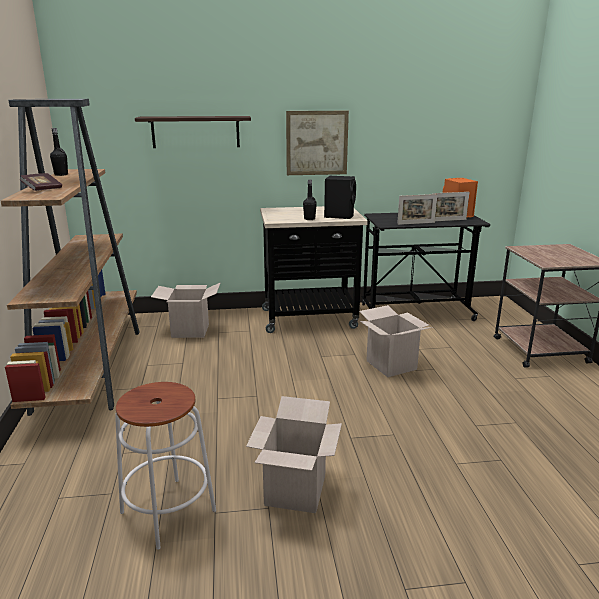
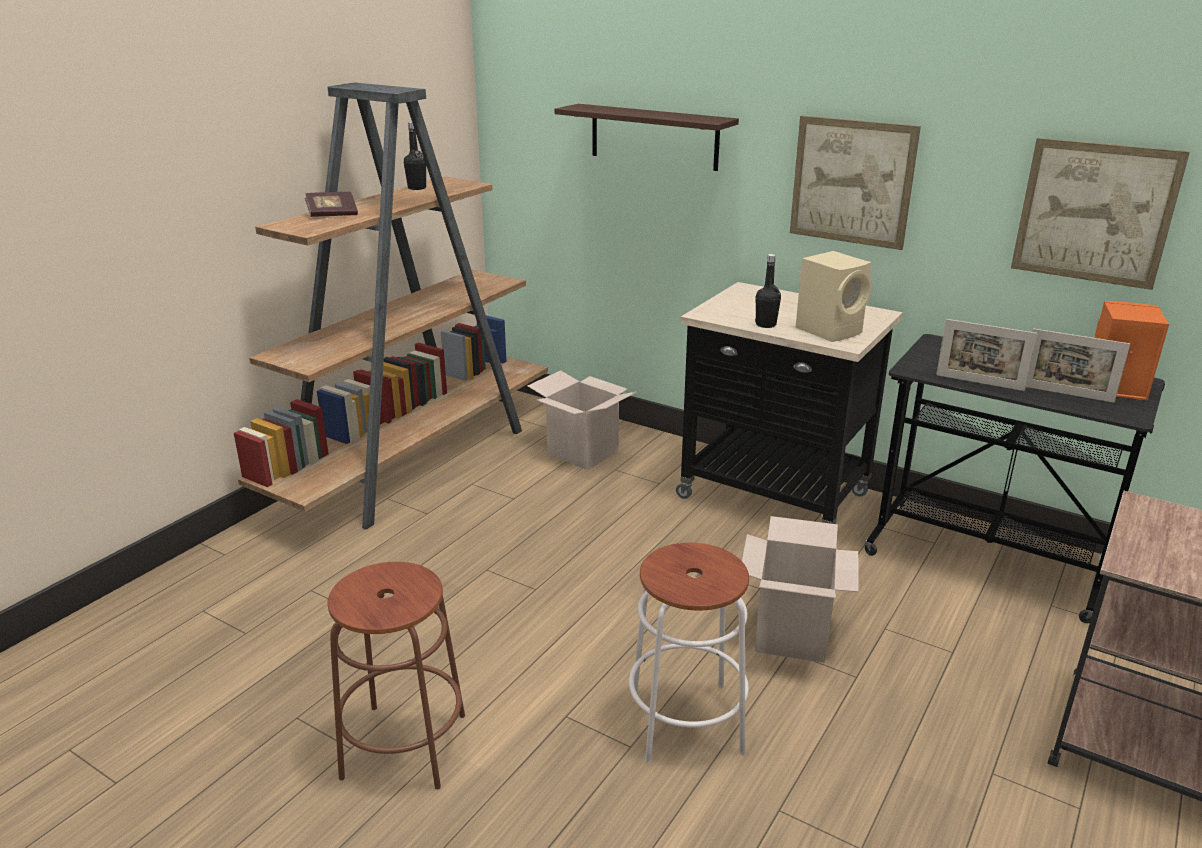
camera: 40 degrees right, 5 degrees up
white stool [116,382,216,550] -> white stool moved to [629,543,749,763]
cardboard box [246,396,342,513] -> brown stool [328,562,465,790]
black speaker [324,176,356,219] -> beige speaker [796,251,872,342]
none -> picture [1011,138,1190,290]

